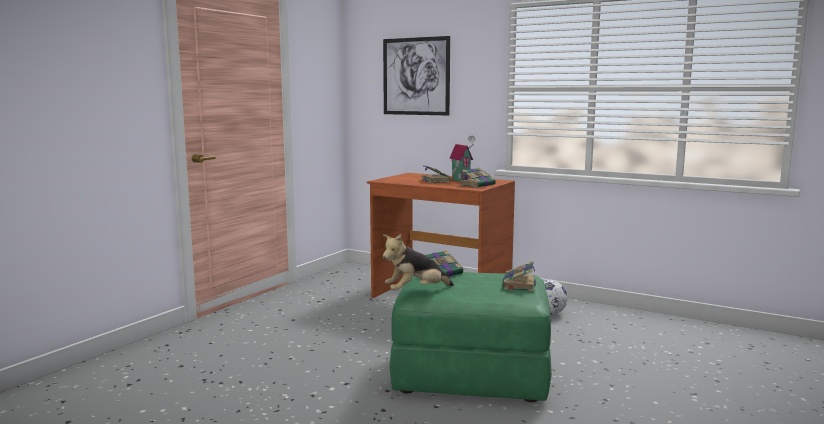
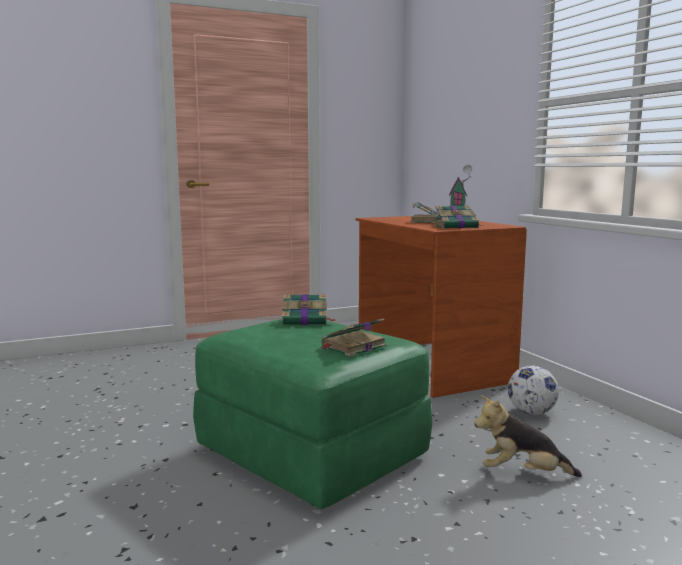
camera: 35 degrees right, 0 degrees up
picture [383,36,450,116] -> none
plush toy [383,234,454,290] -> plush toy moved to [474,395,582,477]

